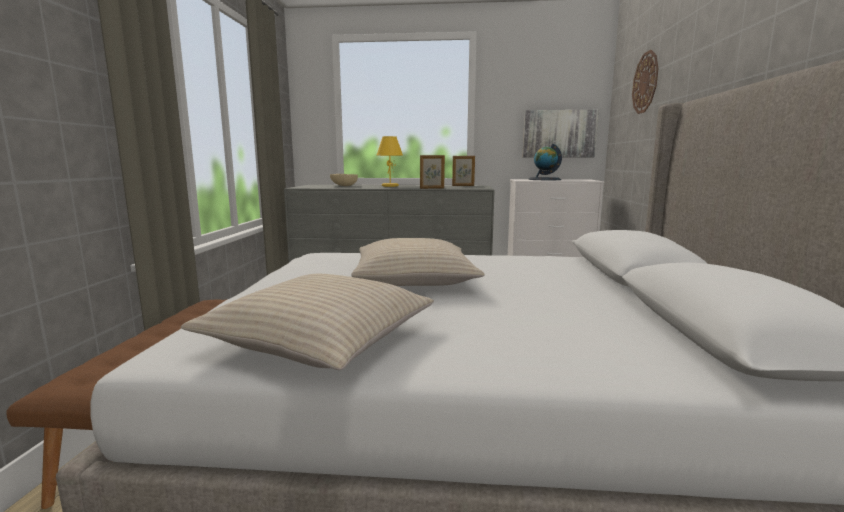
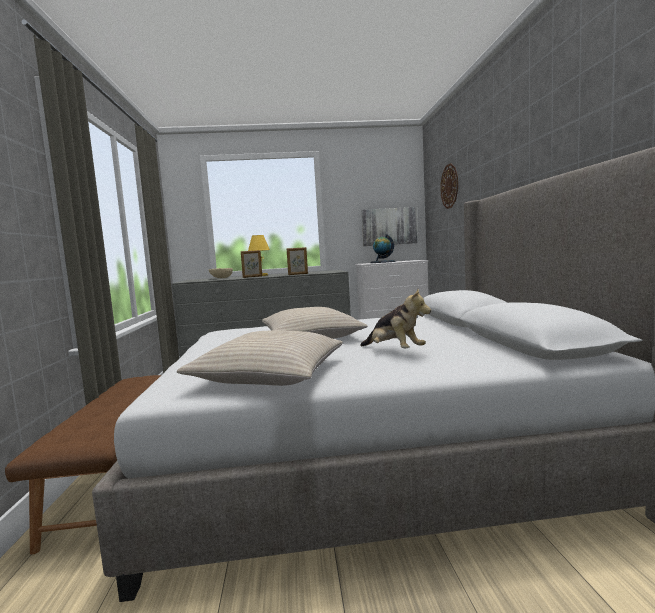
camera: 10 degrees left, 5 degrees down
picture frame [452,156,475,186] -> picture frame moved to [241,250,262,278]
none -> plush toy [360,289,431,348]

